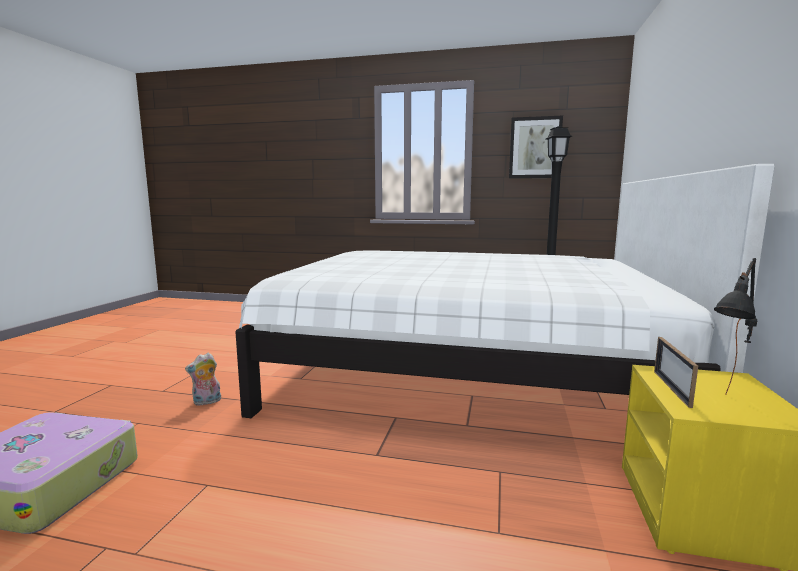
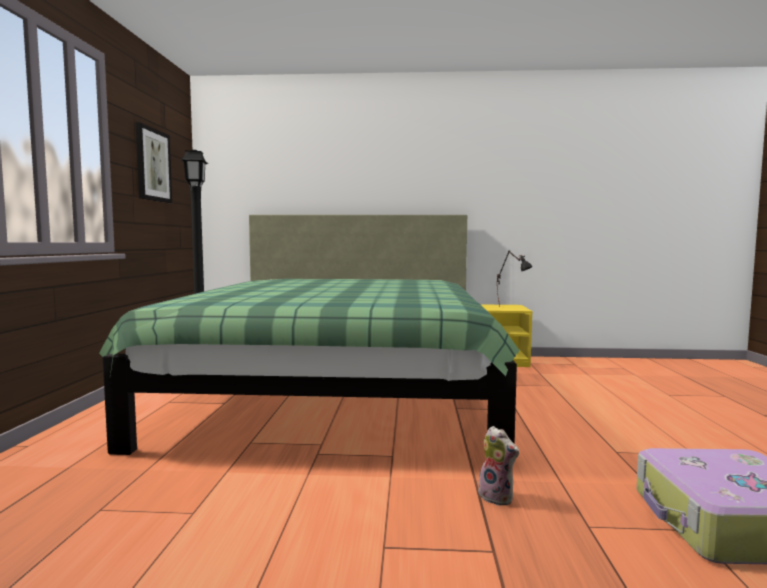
camera: 100 degrees left, 5 degrees down
white bed [235,164,775,418] -> green bed [99,215,520,455]
picture frame [654,337,698,408] -> none

